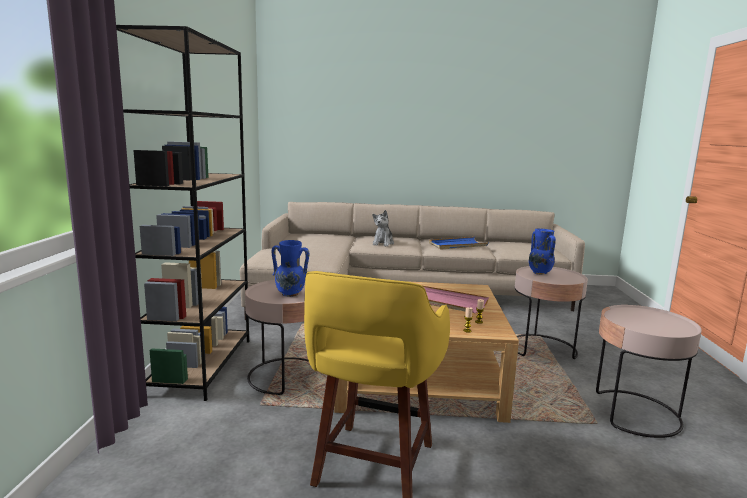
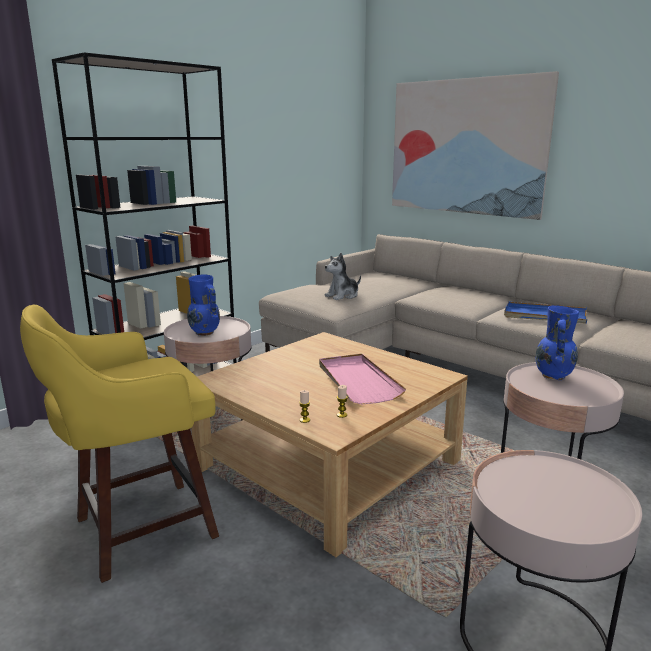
camera: 40 degrees right, 5 degrees up
plush toy [372,210,394,247] -> plush toy moved to [325,253,361,300]
none -> picture [392,71,559,220]

